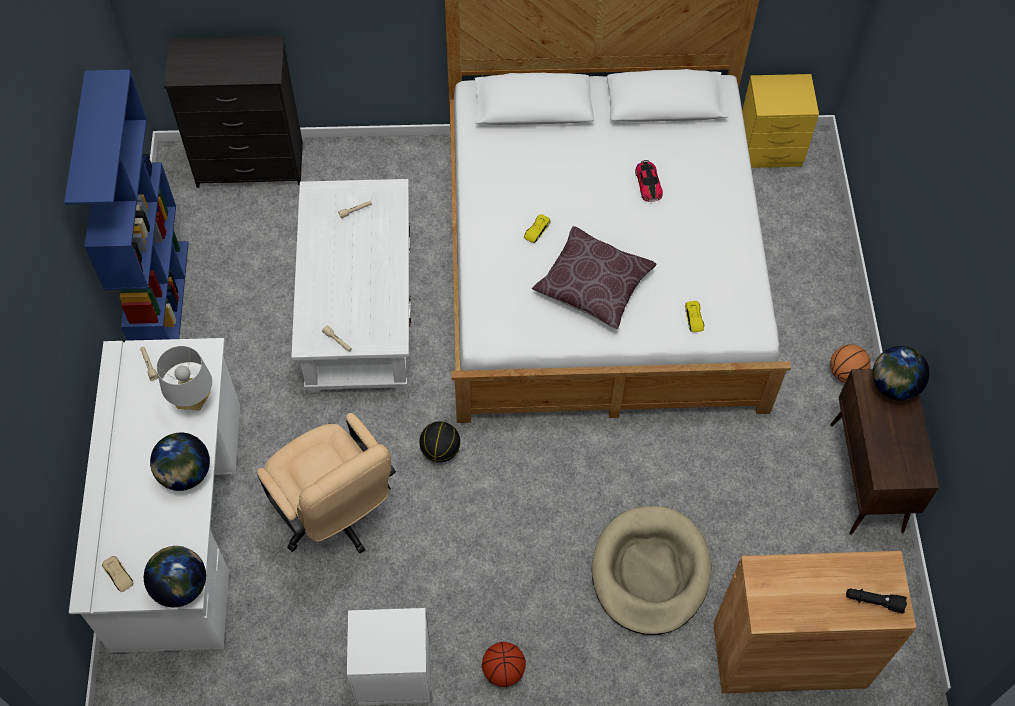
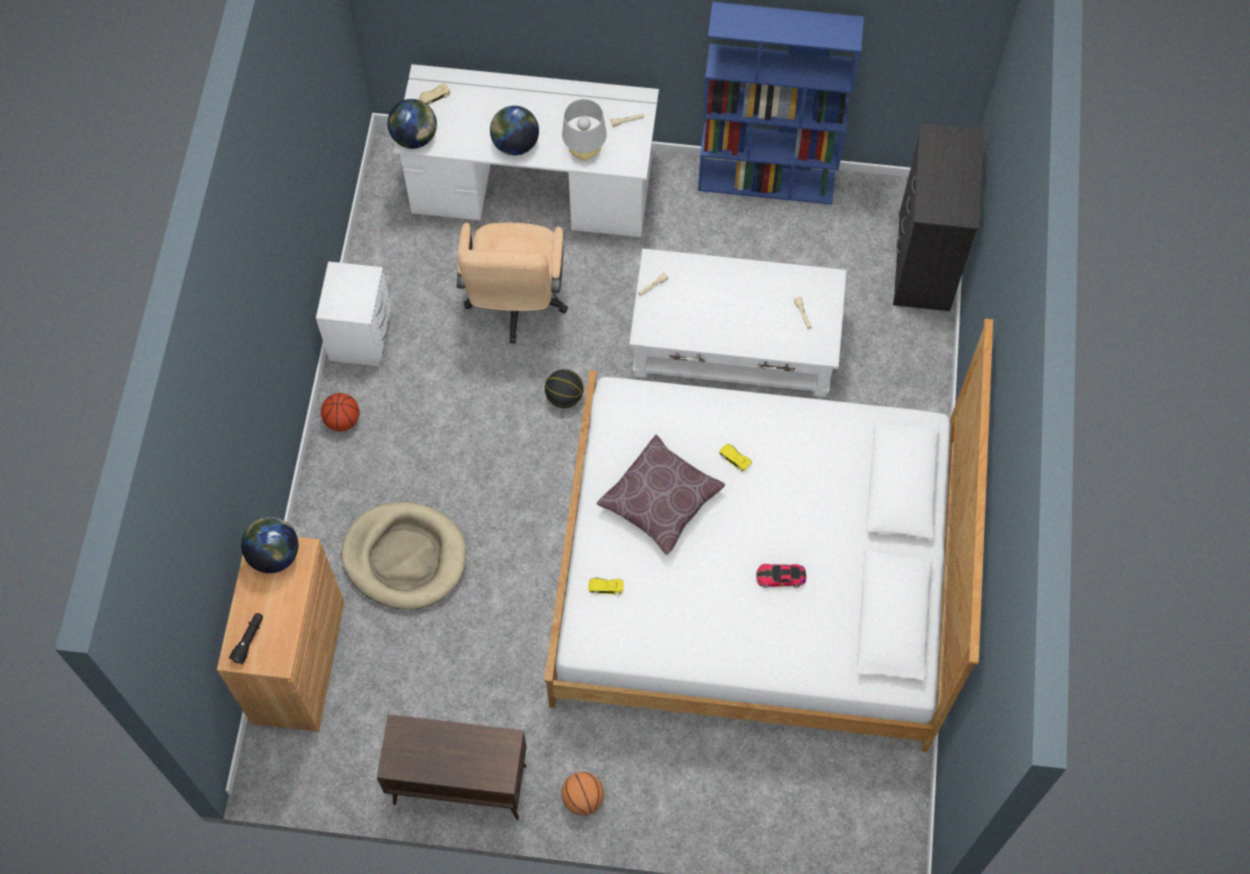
camera: 100 degrees right, 5 degrees up
beige office chair [257,413,396,553] -> beige office chair turned 60 degrees counterclockwise [457,223,568,344]
yellow nightstand [742,74,819,168] -> none
globe [873,346,929,401] -> globe moved to [241,517,299,573]

